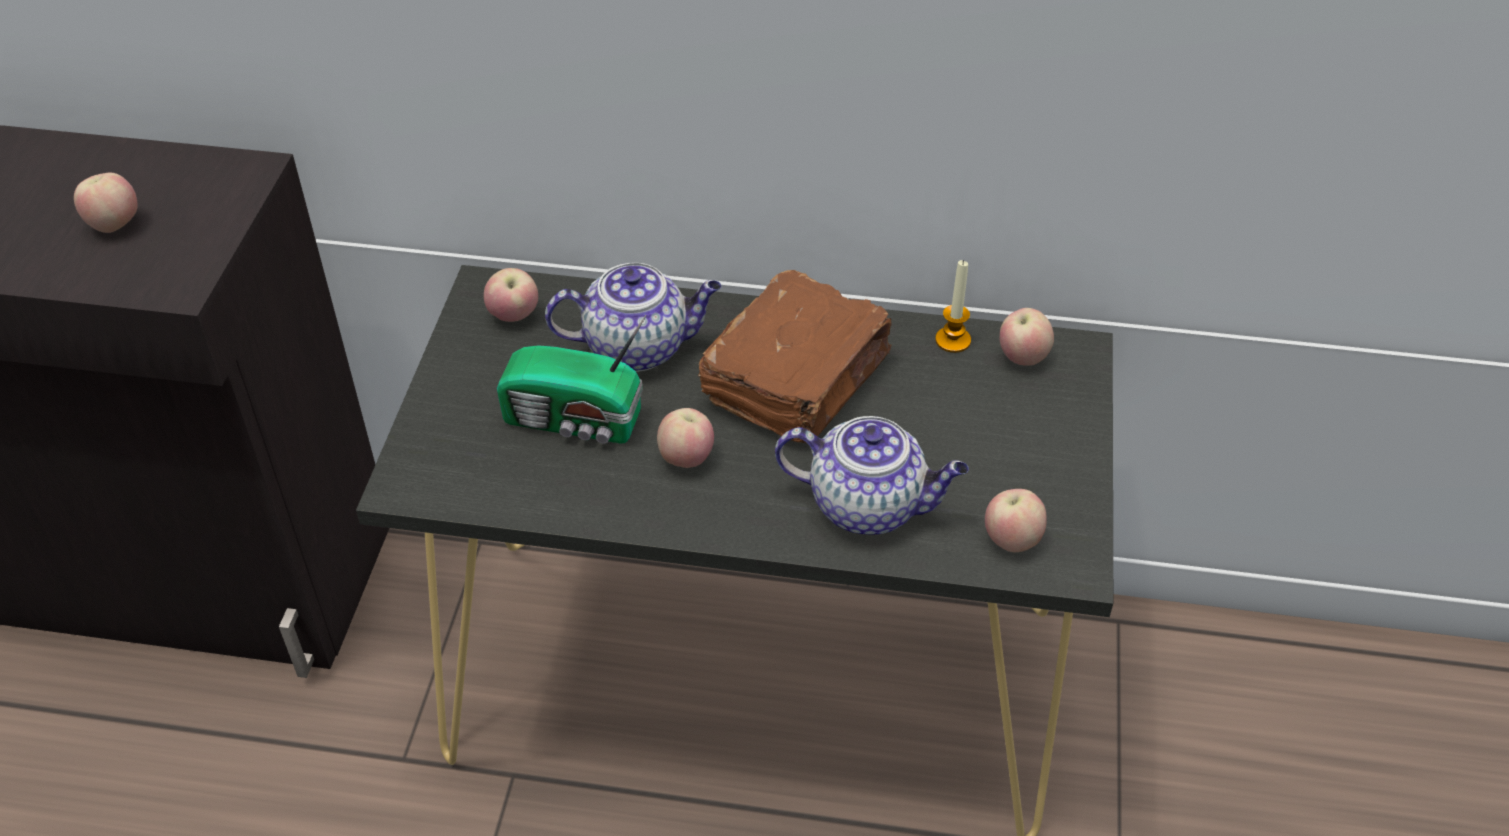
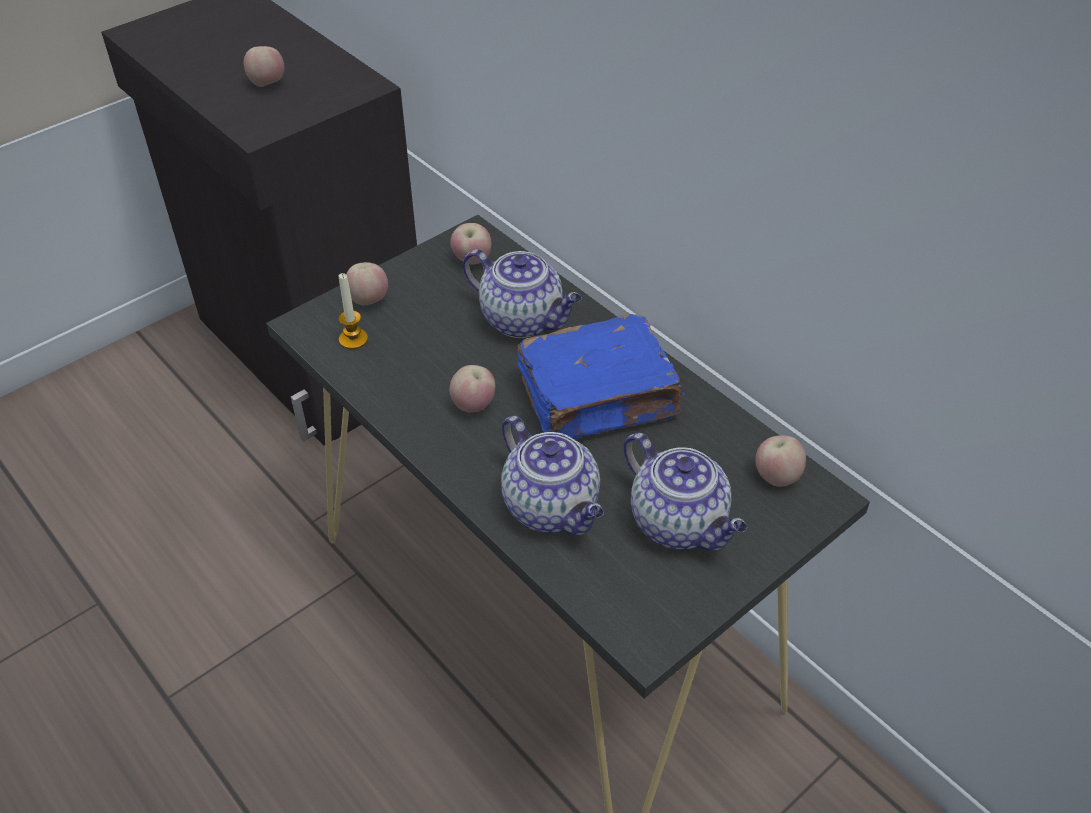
camera: 40 degrees right, 0 degrees up
radio [497,315,646,444] -> none
brown book [698,270,891,443] -> blue book [517,314,685,439]
candle [935,260,971,353] -> candle moved to [338,273,368,349]
apple [985,489,1047,552] -> apple moved to [346,262,388,305]
none -> teapot [623,433,747,550]

